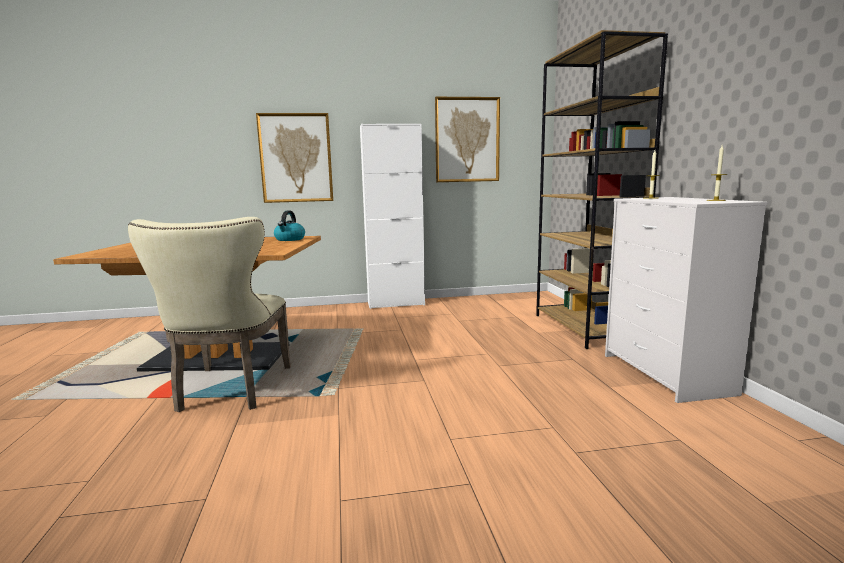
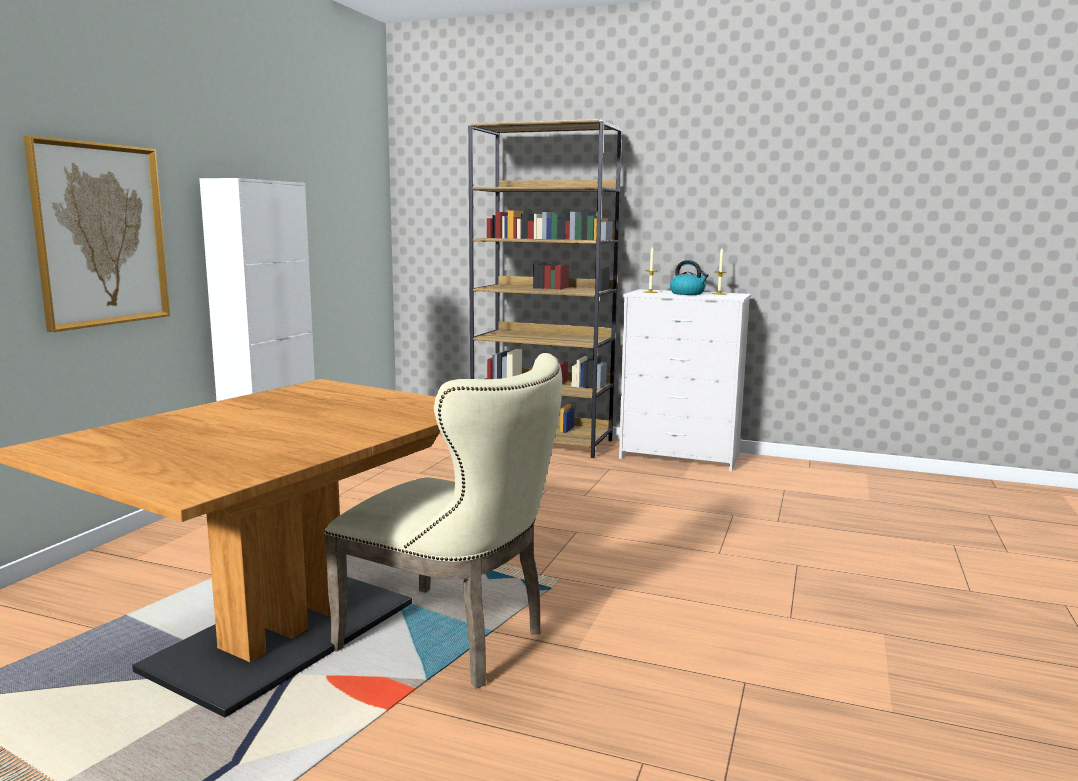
camera: 60 degrees left, 0 degrees up
kettle [274,210,305,241] -> kettle moved to [670,260,709,295]
picture [435,97,500,182] -> none

